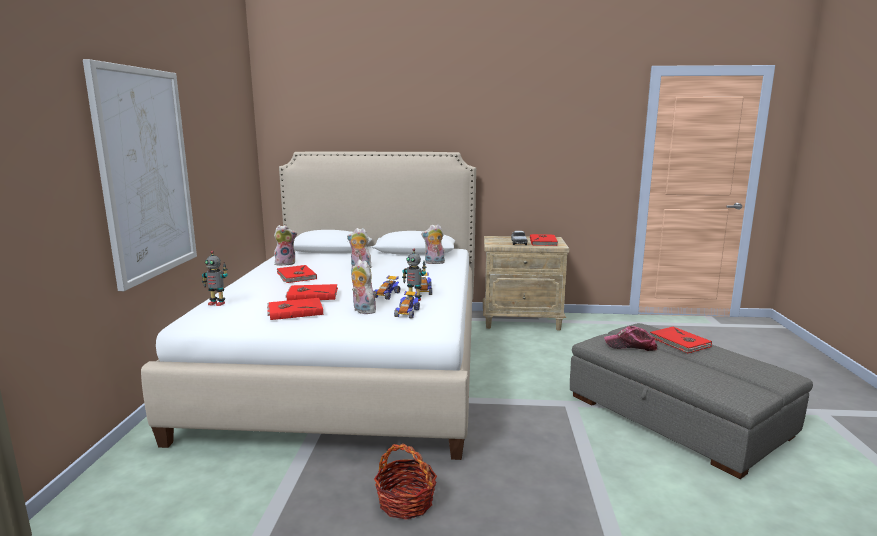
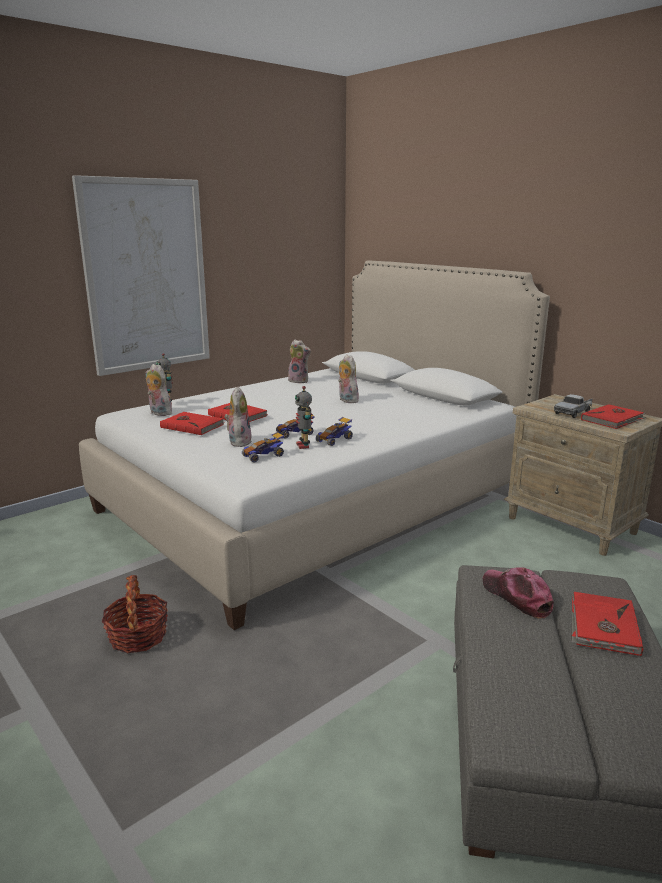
camera: 45 degrees right, 5 degrees up
red book [276,265,317,283] -> none
plush toy [421,224,445,264] -> plush toy moved to [146,364,172,416]

